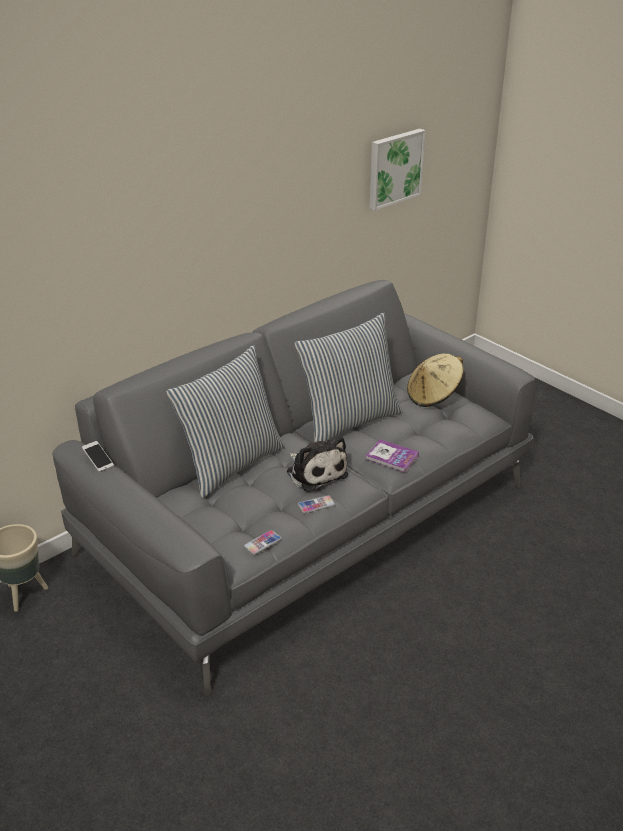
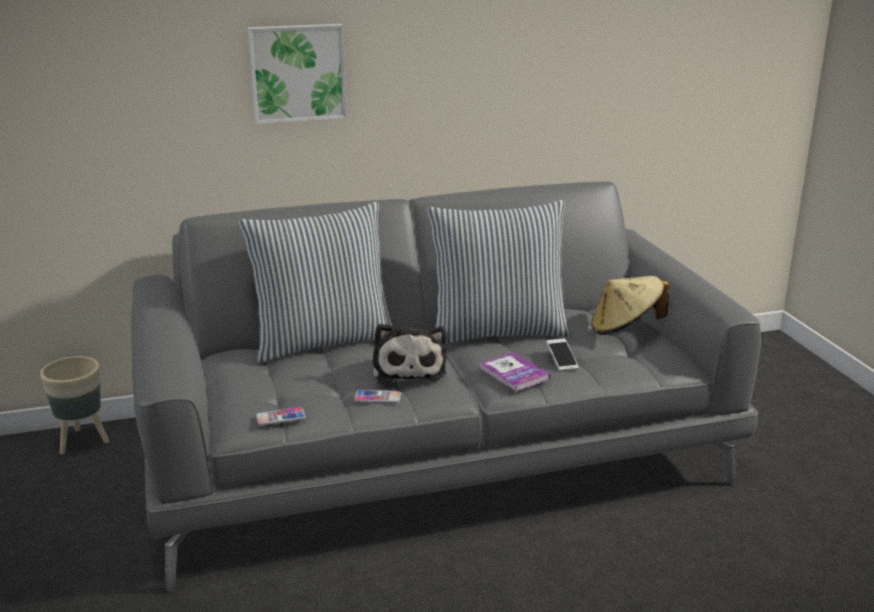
camera: 25 degrees right, 10 degrees down
phone [82,441,114,472] -> phone moved to [546,338,579,371]
picture [369,129,426,211] -> picture moved to [247,24,347,124]

